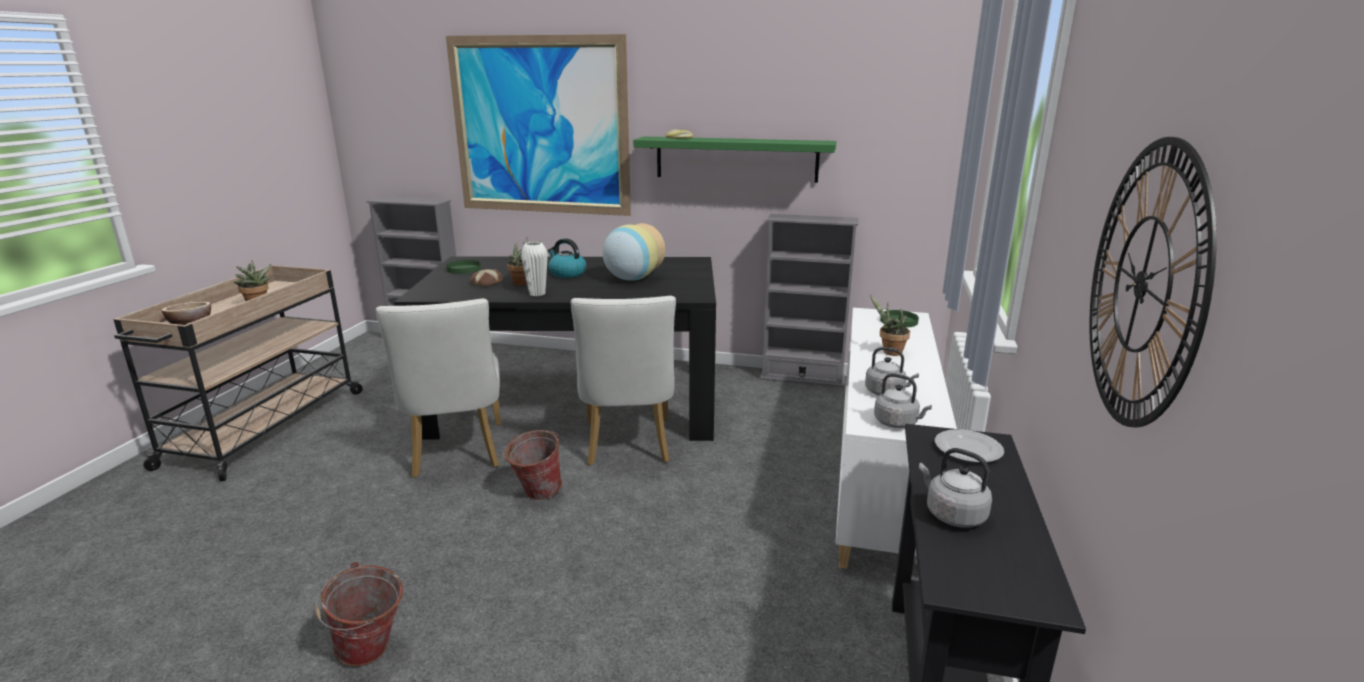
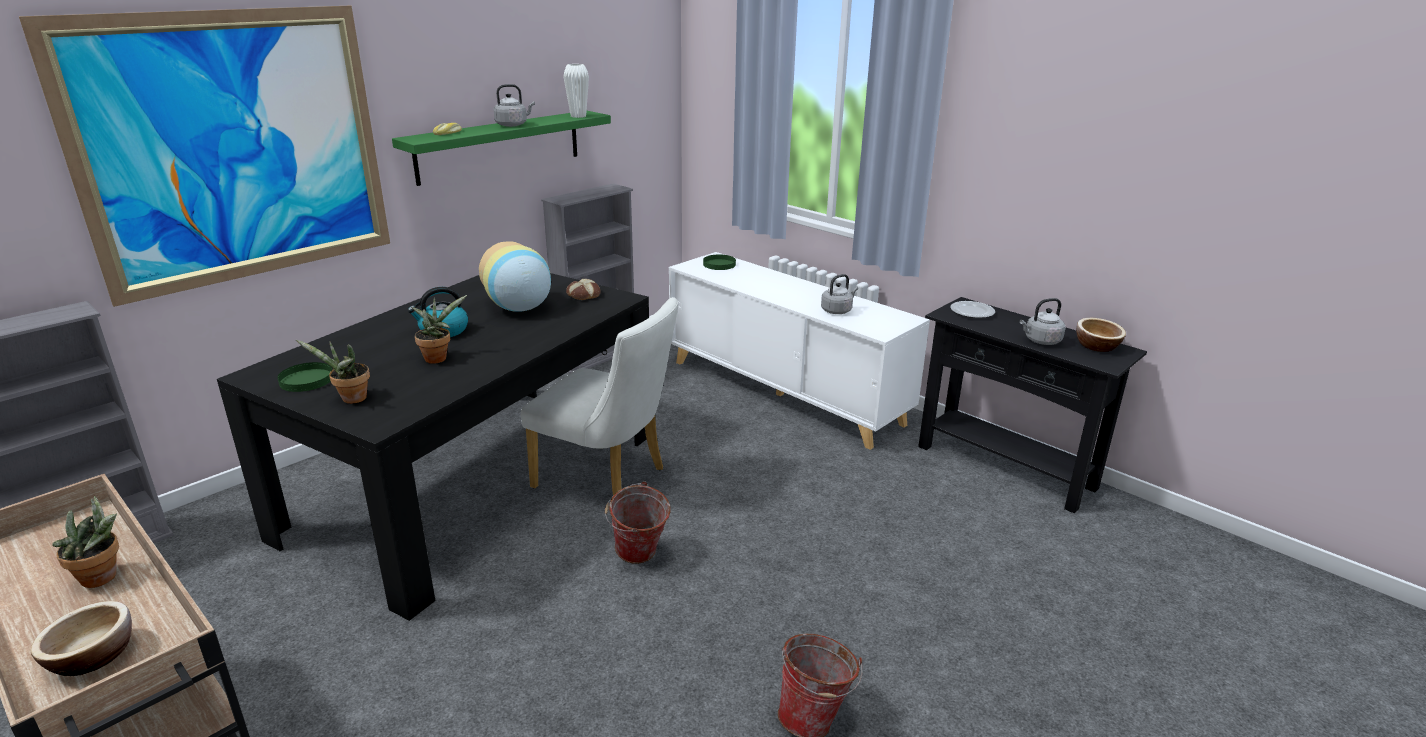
camera: 60 degrees left, 5 degrees up
white chair [375,298,501,478] -> none
bread [470,269,503,286] -> bread moved to [566,279,601,300]
white vase [521,242,548,296] -> white vase moved to [563,64,589,118]
potted plant [870,295,910,356] -> potted plant moved to [296,340,370,404]
grey kettle [874,373,932,428] -> grey kettle moved to [493,84,535,127]
wall clock [1089,137,1217,428] -> none
none -> bowl [1076,318,1126,352]

